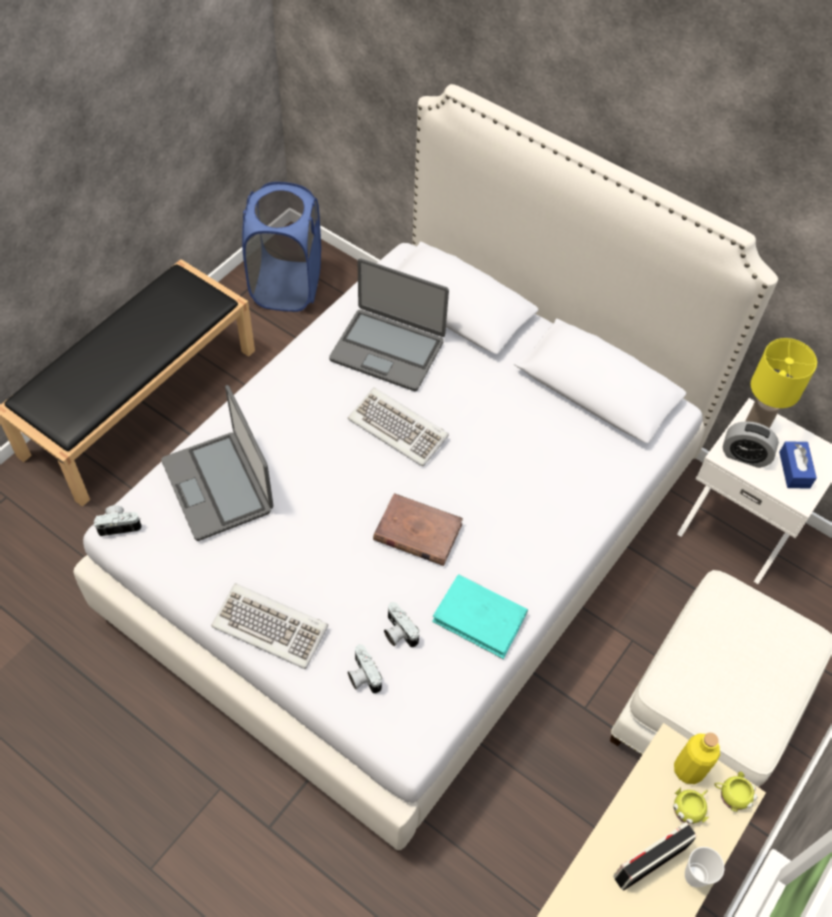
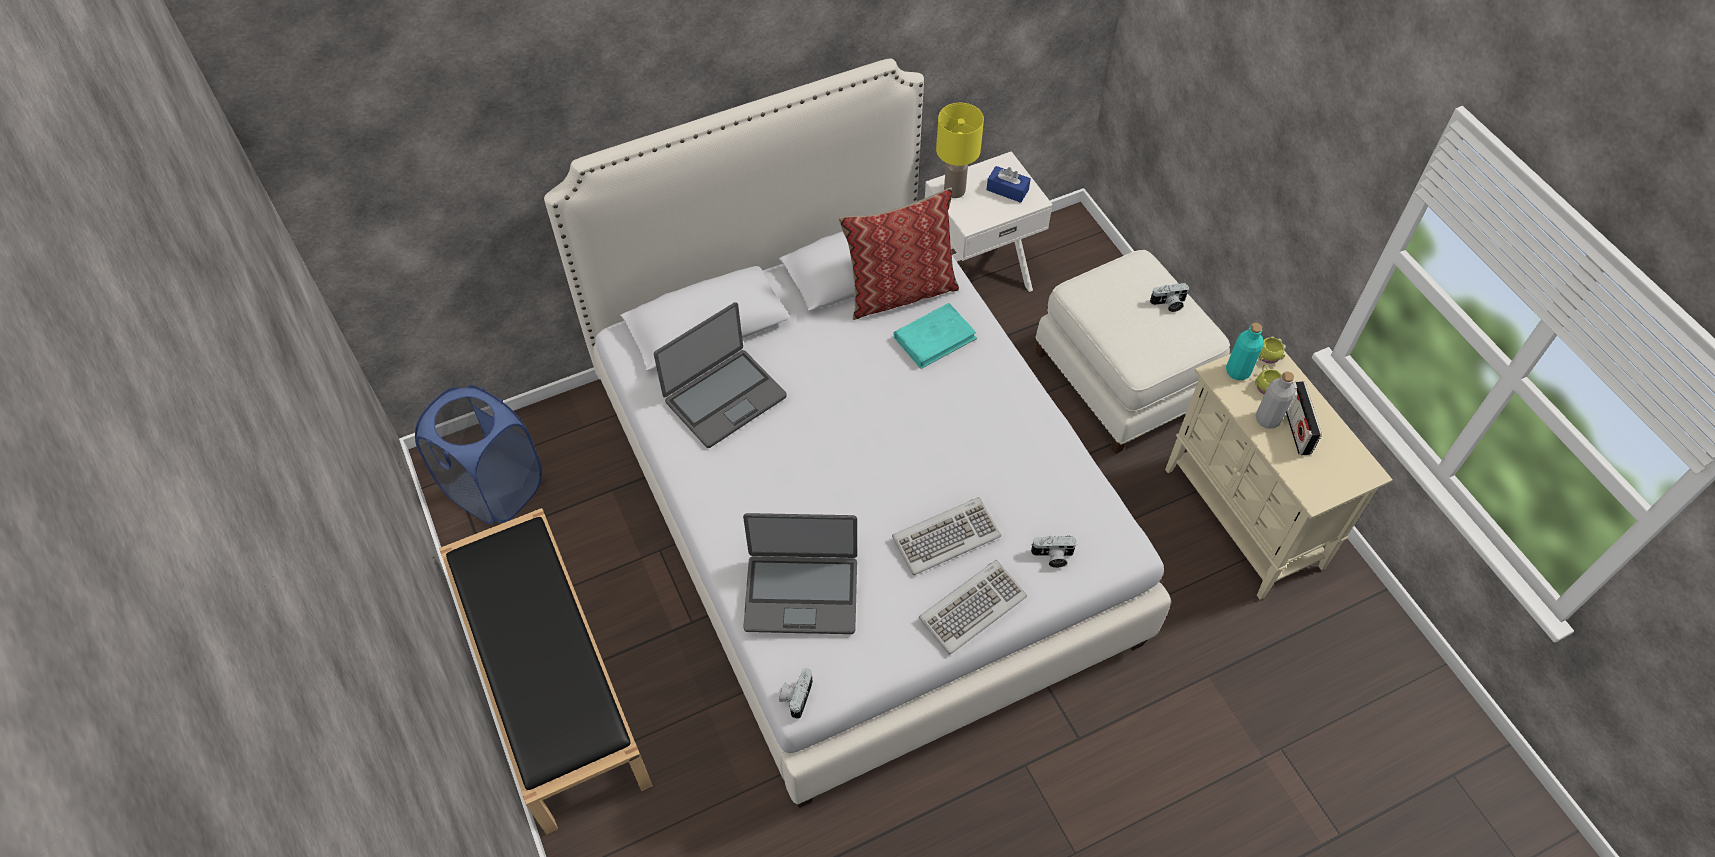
camera: 60 degrees left, 0 degrees up
keyboard [348,388,449,466] -> keyboard moved to [892,497,1001,575]
brown book [373,493,463,566] -> none
camera [384,602,419,647] -> camera moved to [1150,283,1189,312]
turquoise book [432,574,528,659] -> turquoise book moved to [893,303,977,369]
yellow bottle [674,732,720,784] -> turquoise bottle [1226,323,1264,380]
cup [685,847,724,887] -> none
alarm clock [723,421,779,468] -> none
none -> pillow [838,187,959,320]
none -> grey bottle [1255,372,1295,429]

